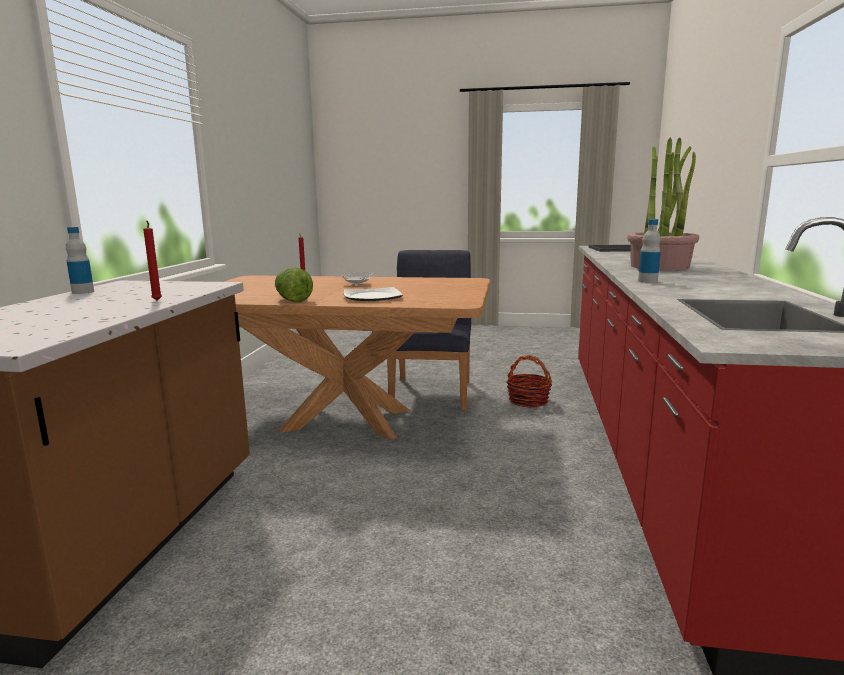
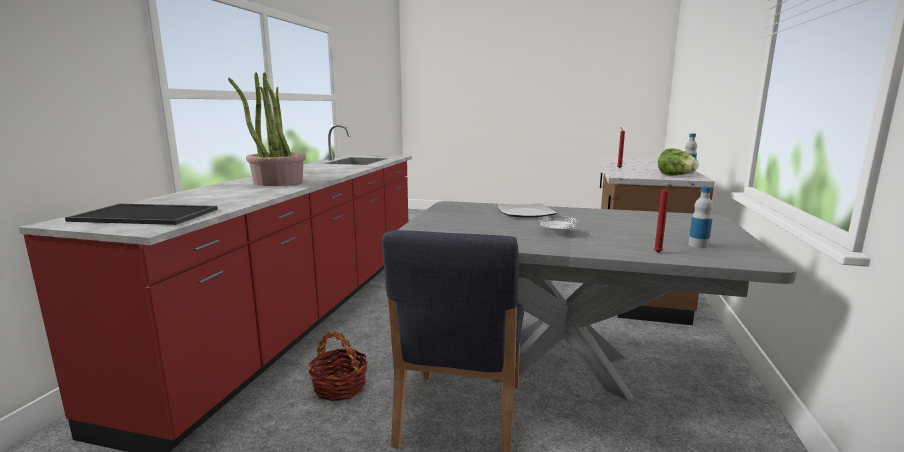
camera: 175 degrees left, 0 degrees up
brown dining table [224,275,490,439] -> grey dining table [398,201,797,401]
lettuce [275,268,313,302] -> lettuce moved to [658,149,699,176]
bottle [638,219,661,283] -> bottle moved to [688,186,713,248]

